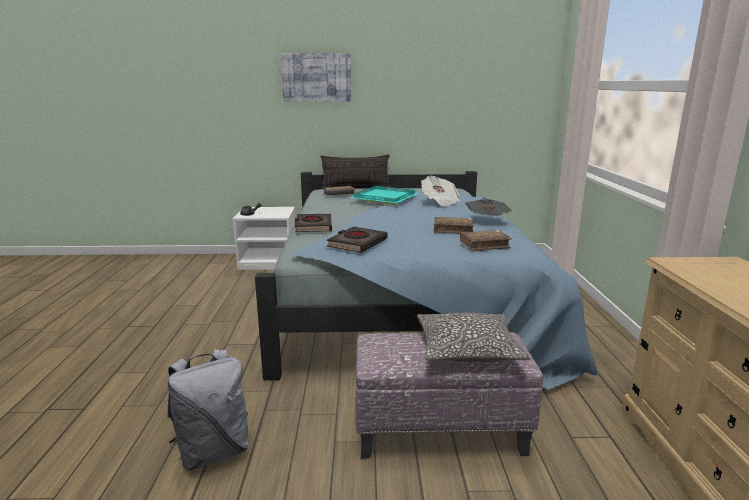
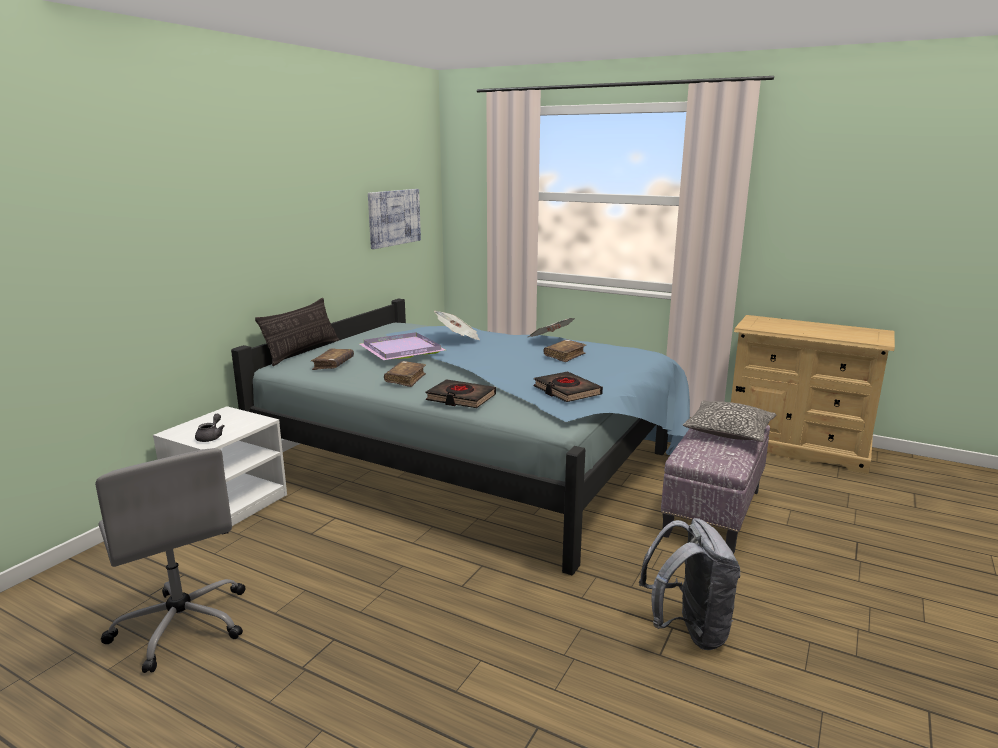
camera: 60 degrees left, 0 degrees up
picture [281,53,351,102] -> picture moved to [368,189,421,249]
turquoise tray [349,186,419,204] -> purple tray [360,332,446,360]
brown book [460,230,512,252] -> brown book moved to [384,361,426,387]
none -> grey office chair [95,448,245,673]

